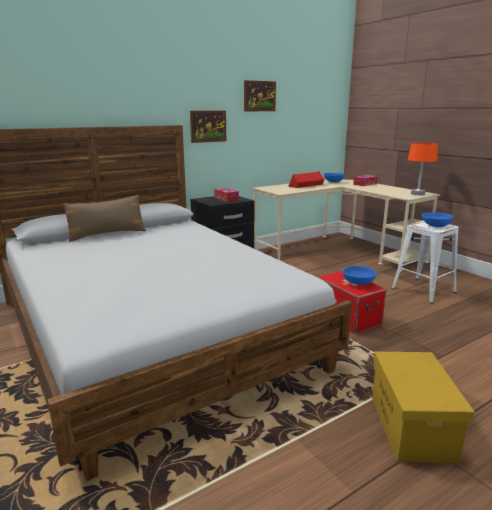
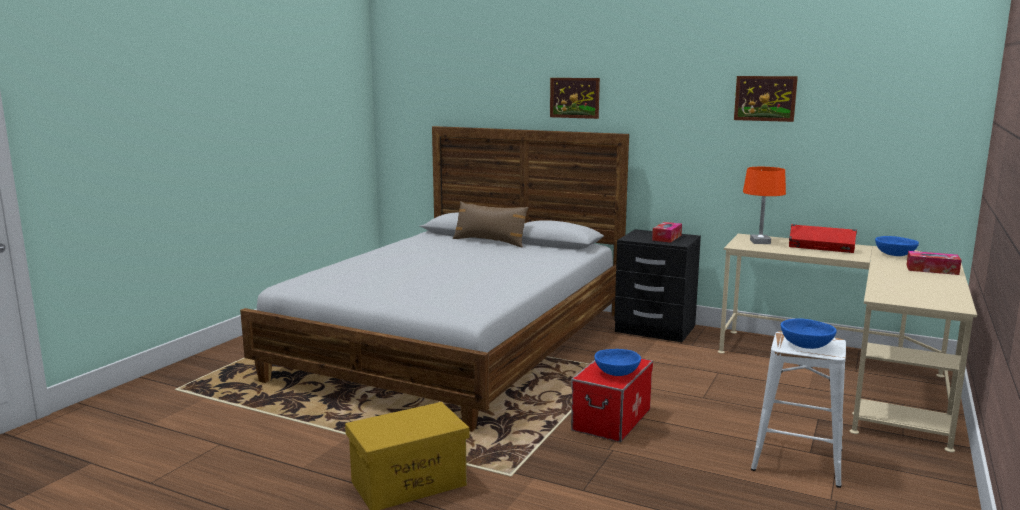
camera: 60 degrees right, 5 degrees down
picture [190,111,226,143] -> picture moved to [550,78,600,119]
orange table lamp [408,143,438,196] -> orange table lamp moved to [743,167,786,244]

